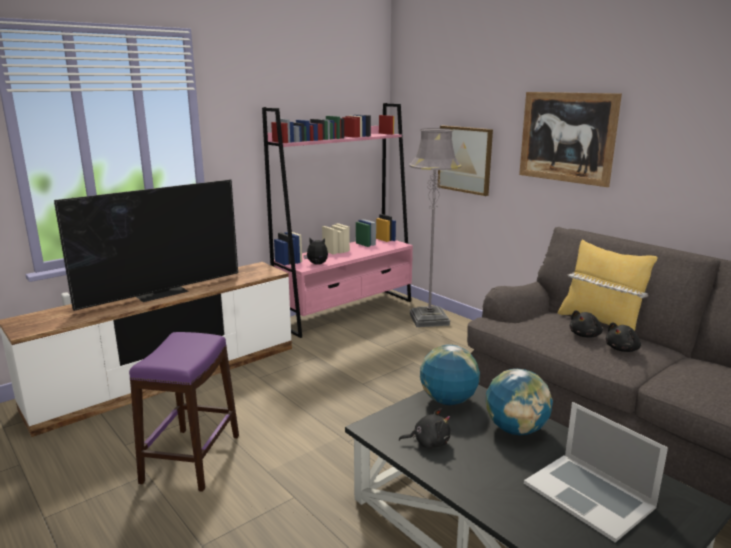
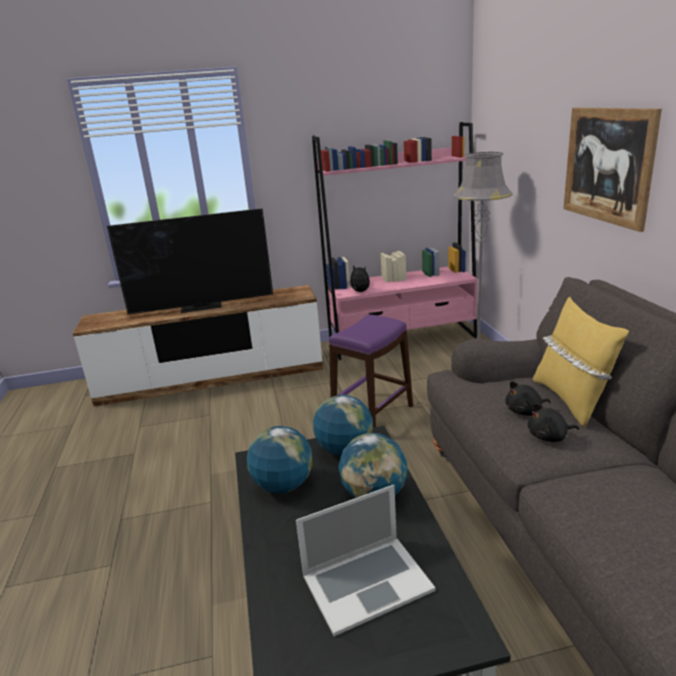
camera: 30 degrees right, 5 degrees up
purple stool [129,332,239,492] -> purple stool moved to [329,315,413,427]
black plush toy [399,409,451,449] -> globe [247,426,312,493]
picture [437,126,493,196] -> none
laptop [524,402,668,543] -> laptop turned 105 degrees counterclockwise [296,485,436,636]

